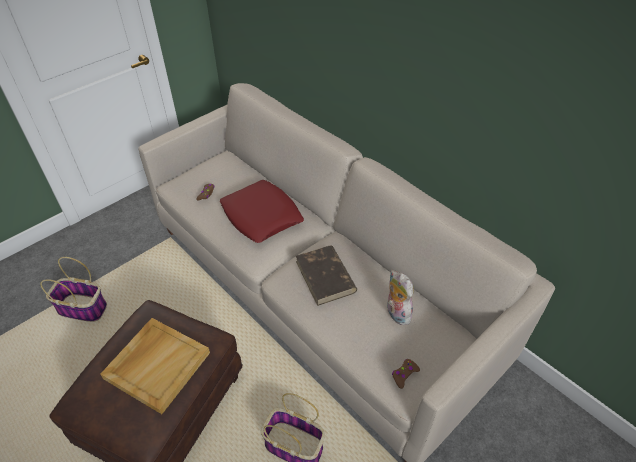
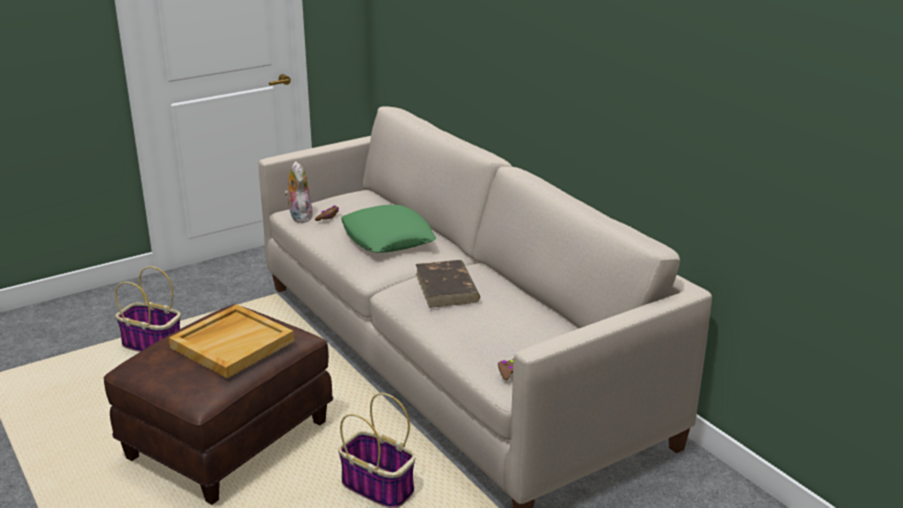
camera: 10 degrees right, 20 degrees down
red pillow [220,180,304,243] -> green pillow [341,205,436,252]
plush toy [387,270,414,325] -> plush toy moved to [284,161,313,223]

